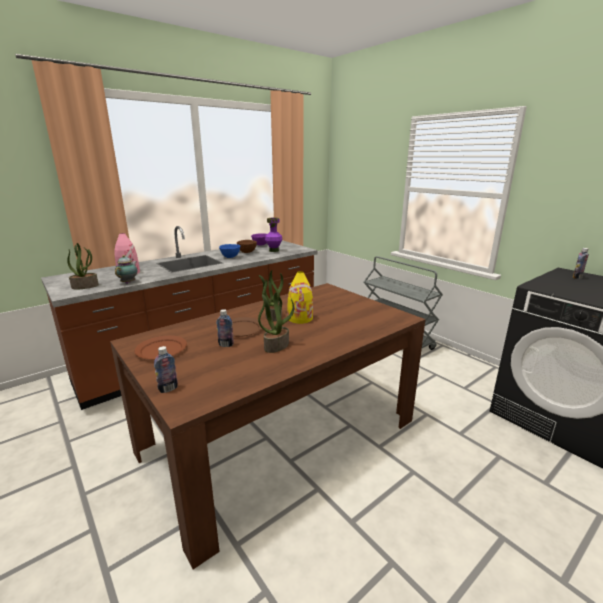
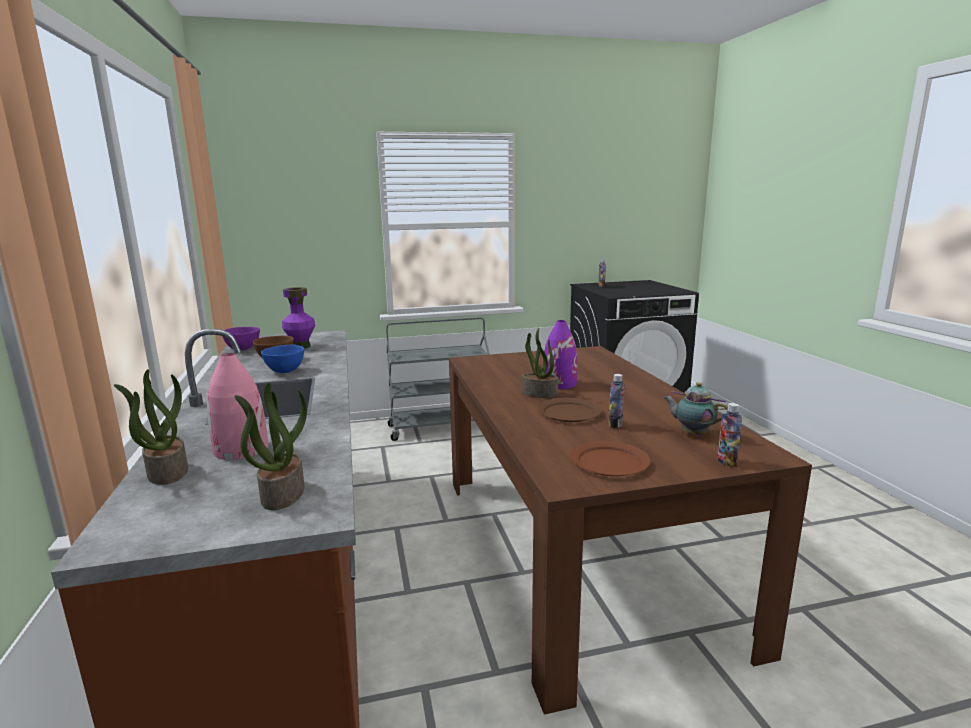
camera: 65 degrees left, 5 degrees down
teapot [115,255,137,284] -> teapot moved to [663,382,728,436]
potted plant [258,293,294,353] -> potted plant moved to [114,369,188,485]
yellow vase [287,271,313,324] -> purple vase [544,320,577,389]

